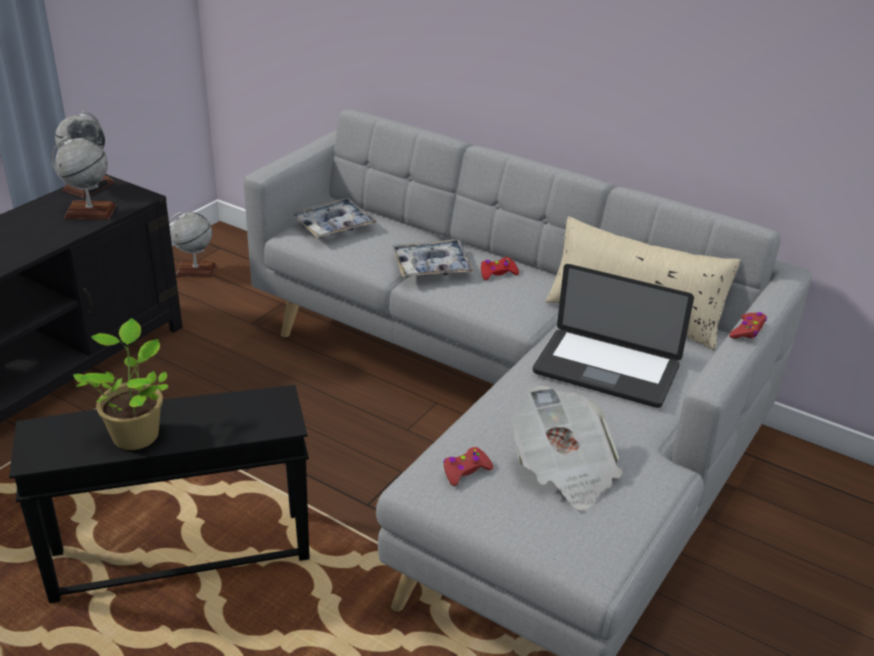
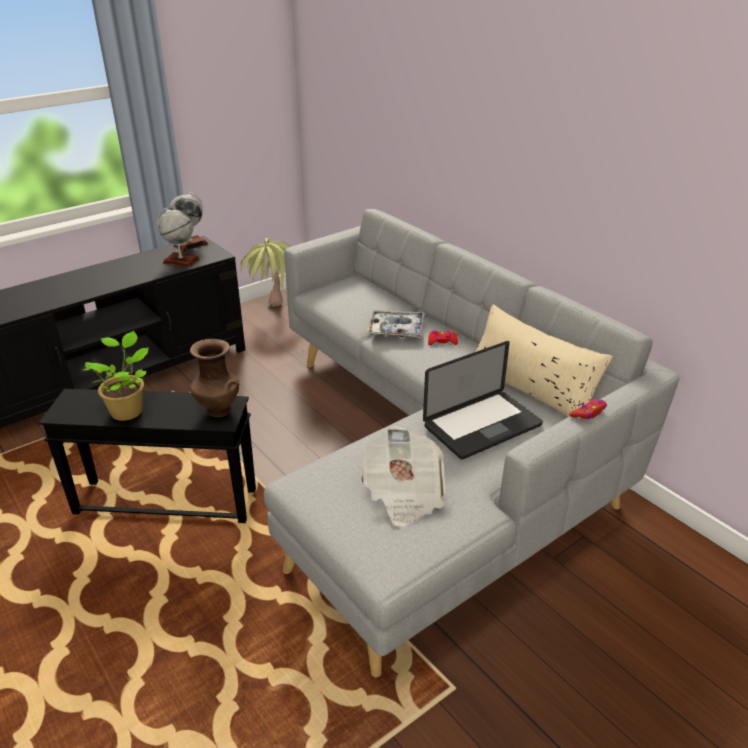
camera: 20 degrees right, 0 degrees up
globe [169,212,216,277] -> potted plant [240,238,291,307]
tray [291,198,377,238] -> none
red game controller [443,447,493,486] -> none
laptop [533,264,694,408] -> laptop turned 75 degrees counterclockwise [423,341,543,459]
none -> brown vase [190,339,239,417]

